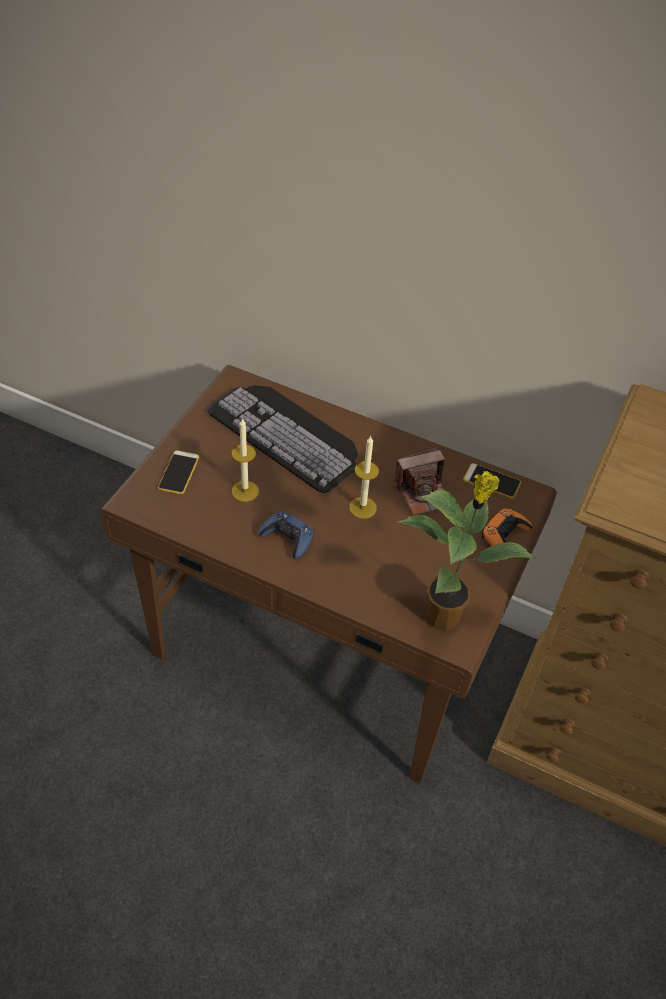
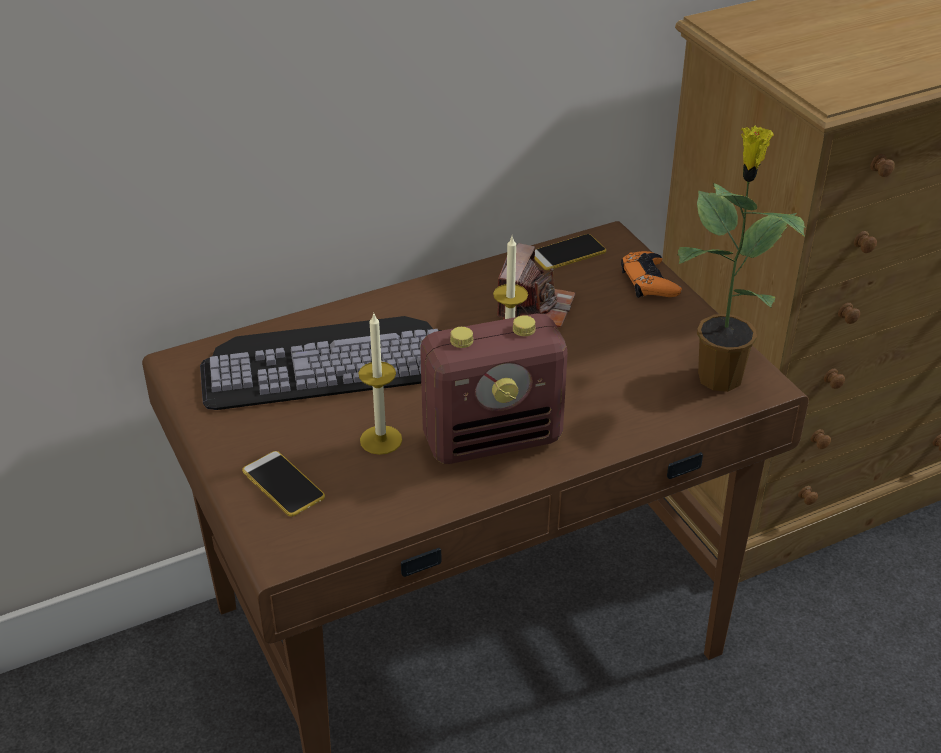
camera: 50 degrees left, 10 degrees down
blue game controller [258,511,314,559] -> radio [420,313,568,464]

